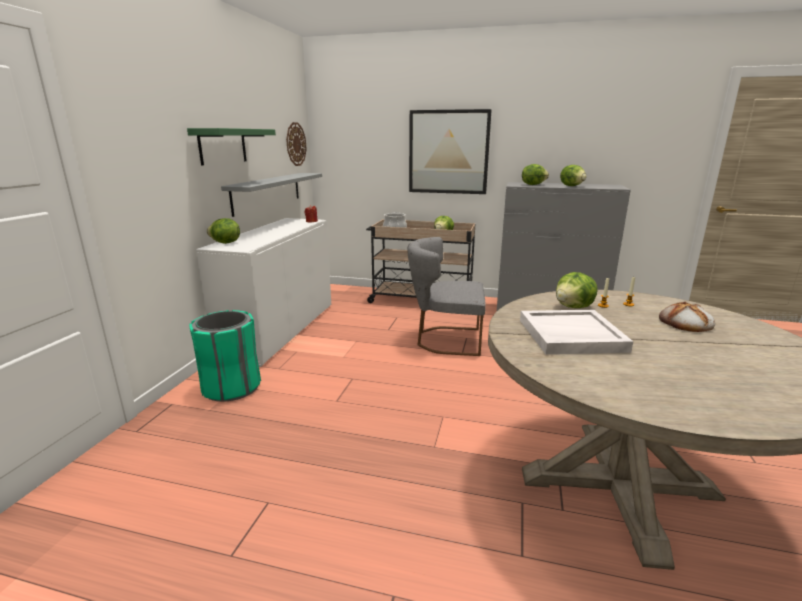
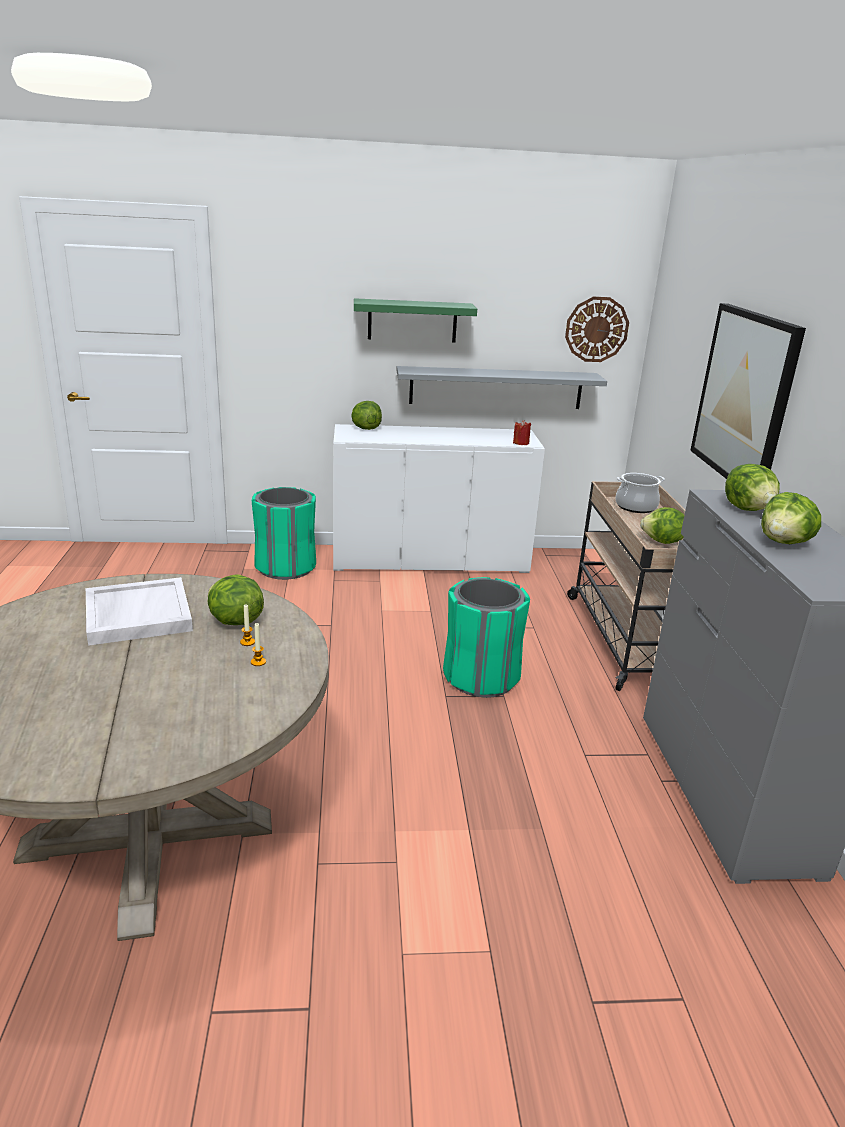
camera: 70 degrees right, 5 degrees up
grey chair [408,237,486,356] -> green trash can [443,577,530,698]
bread [659,302,715,332] -> none

